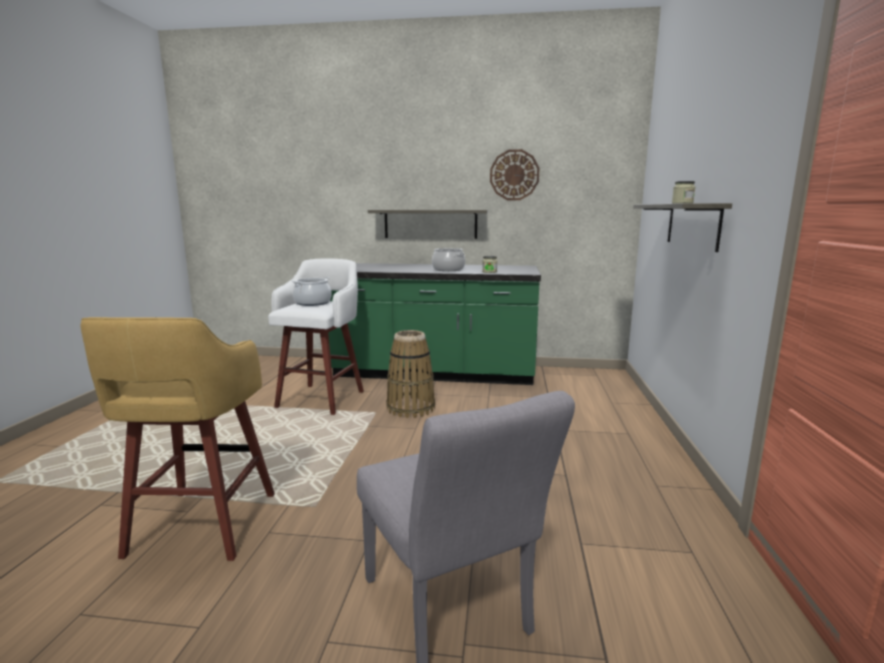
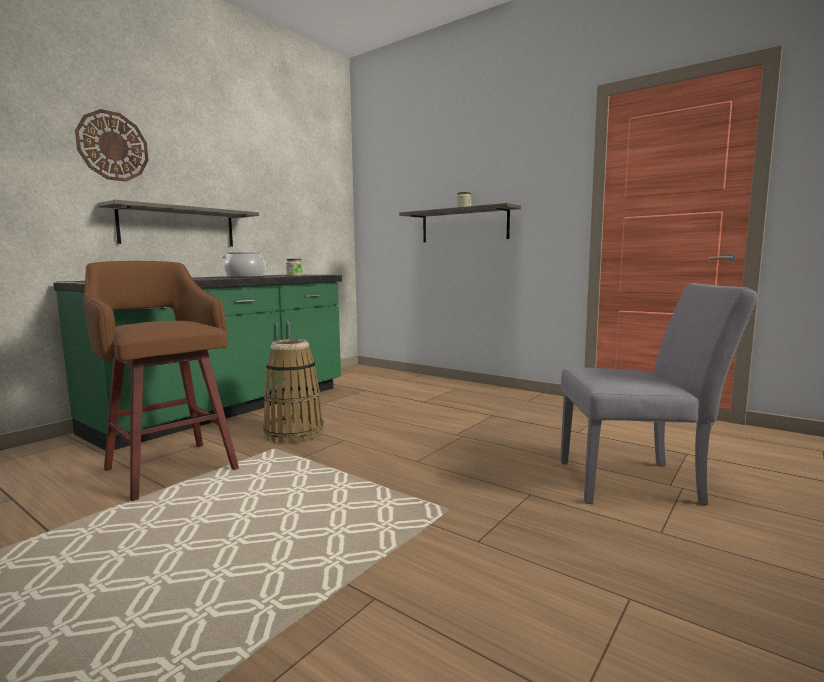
camera: 60 degrees left, 5 degrees down
yellow stool [80,317,275,561] -> none
white stool [268,259,364,415] -> brown stool [83,261,239,501]
cooking pot [292,277,332,306] -> none
wall clock [490,149,540,200] -> wall clock moved to [75,109,149,182]

